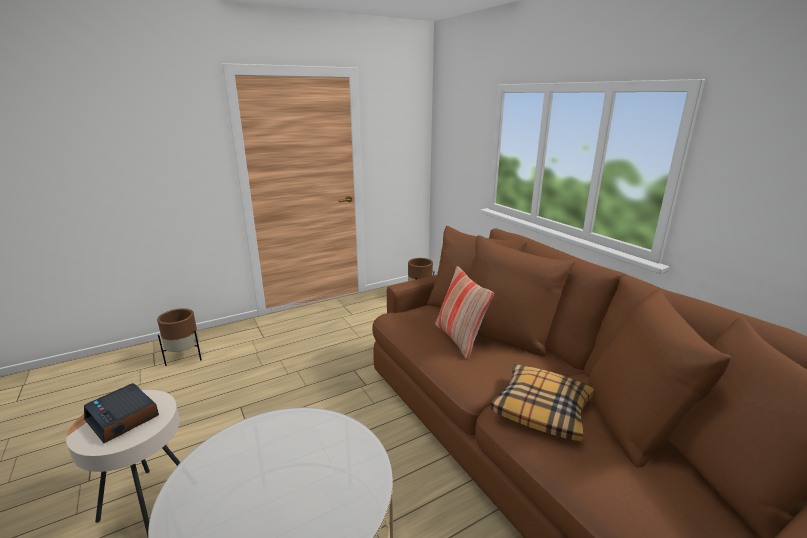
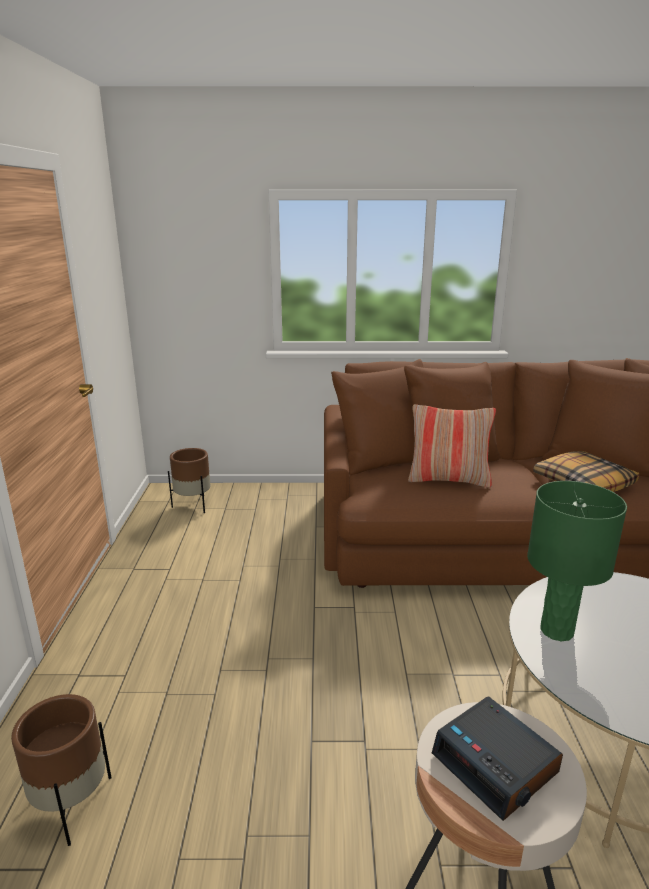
camera: 60 degrees left, 0 degrees up
alarm clock [84,383,159,443] -> alarm clock turned 75 degrees clockwise [432,696,563,821]
none -> green table lamp [527,481,627,641]

